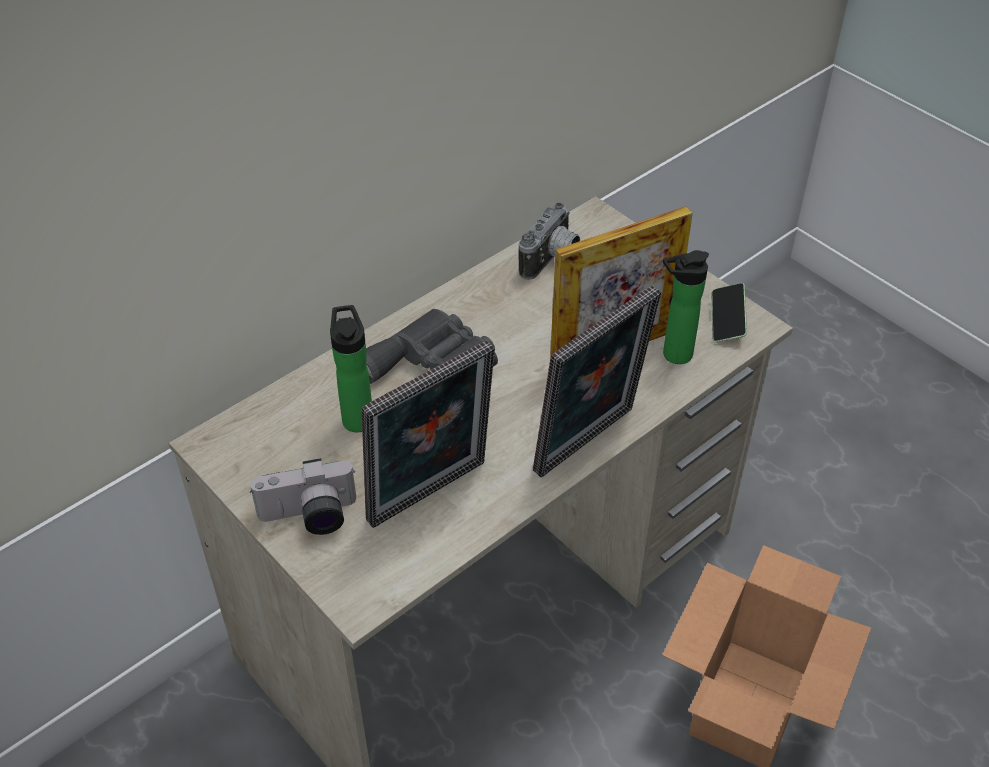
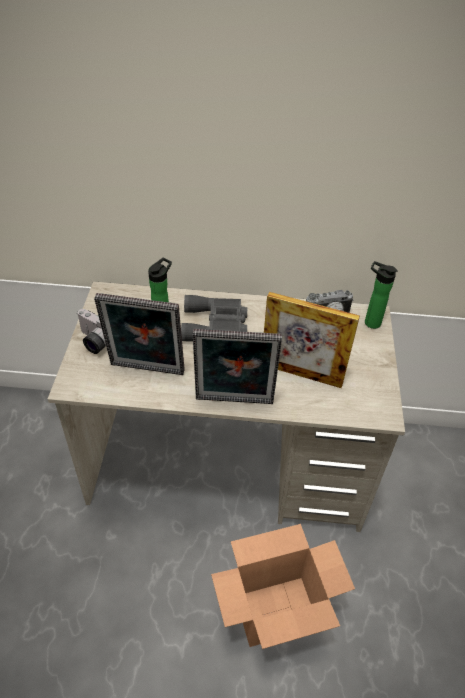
camera: 45 degrees right, 0 degrees up
bottle [663,250,709,364] -> bottle moved to [365,261,398,329]
phone [711,283,747,343] -> none

